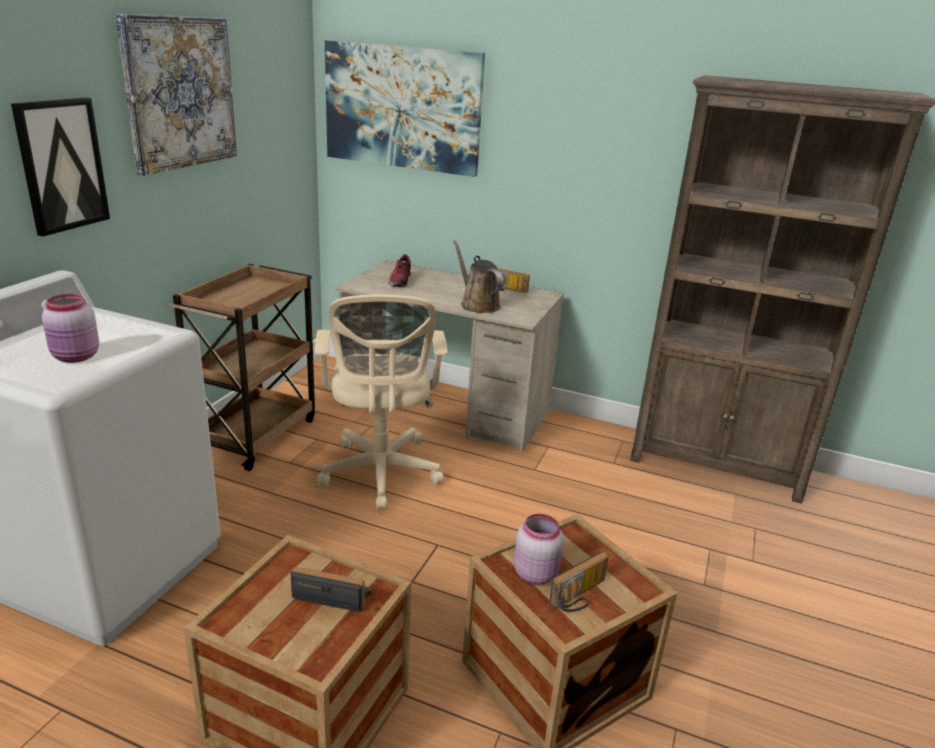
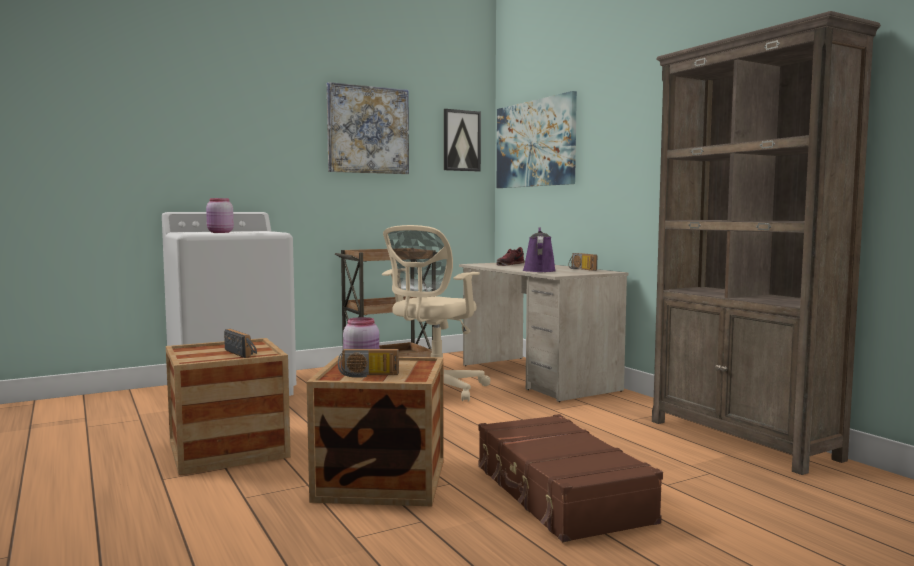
camera: 40 degrees right, 20 degrees down
picture [11,97,110,236] -> picture moved to [444,109,481,172]
brown watering can [453,240,504,313] -> purple watering can [523,227,555,272]
none -> brown suitcase [478,414,663,542]

